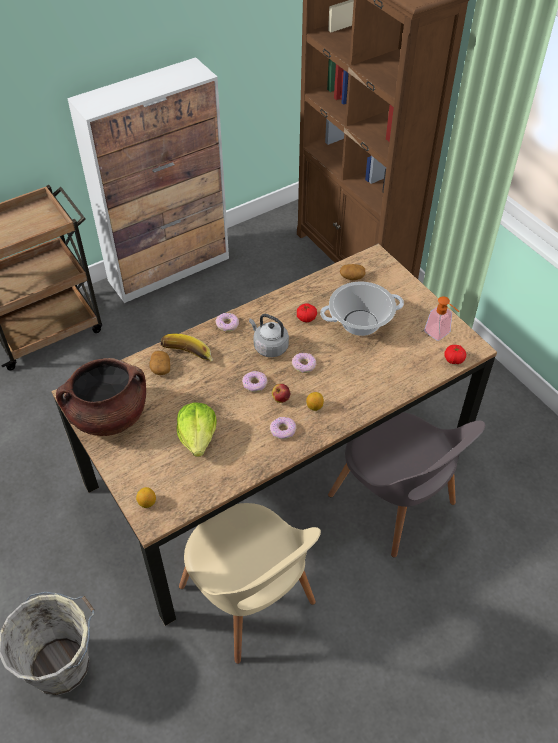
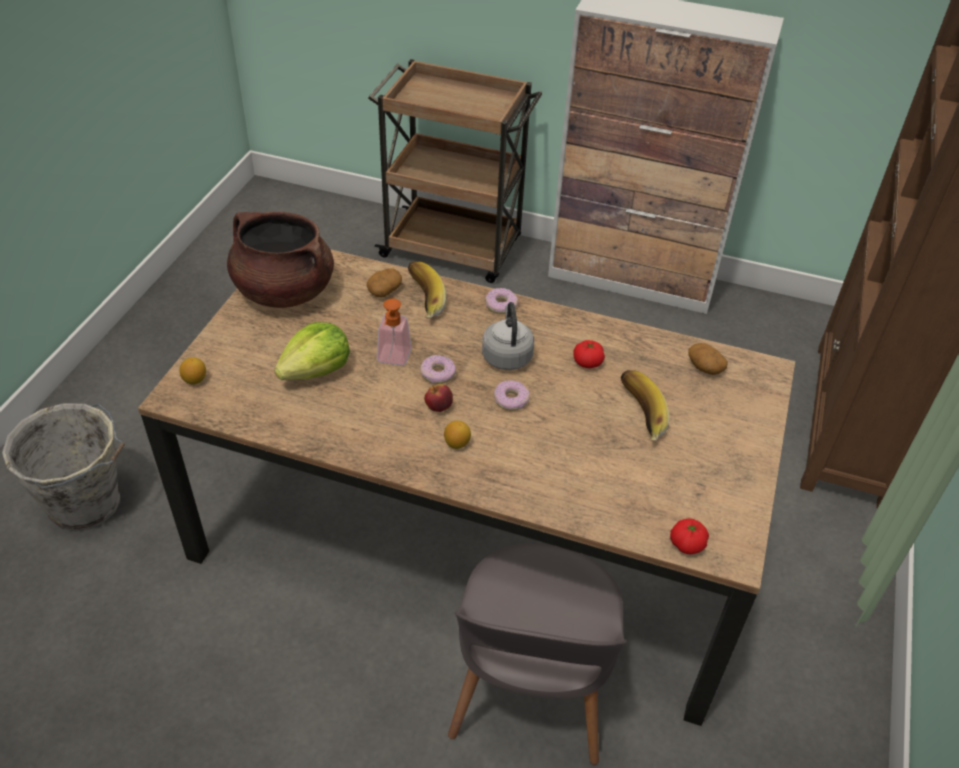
camera: 50 degrees right, 5 degrees down
beige chair [179,503,321,664] -> none
donut [270,417,296,439] -> none
cooking pot [320,281,404,336] -> banana [621,370,669,440]
soap dispenser [424,296,460,341] -> soap dispenser moved to [377,299,412,366]

